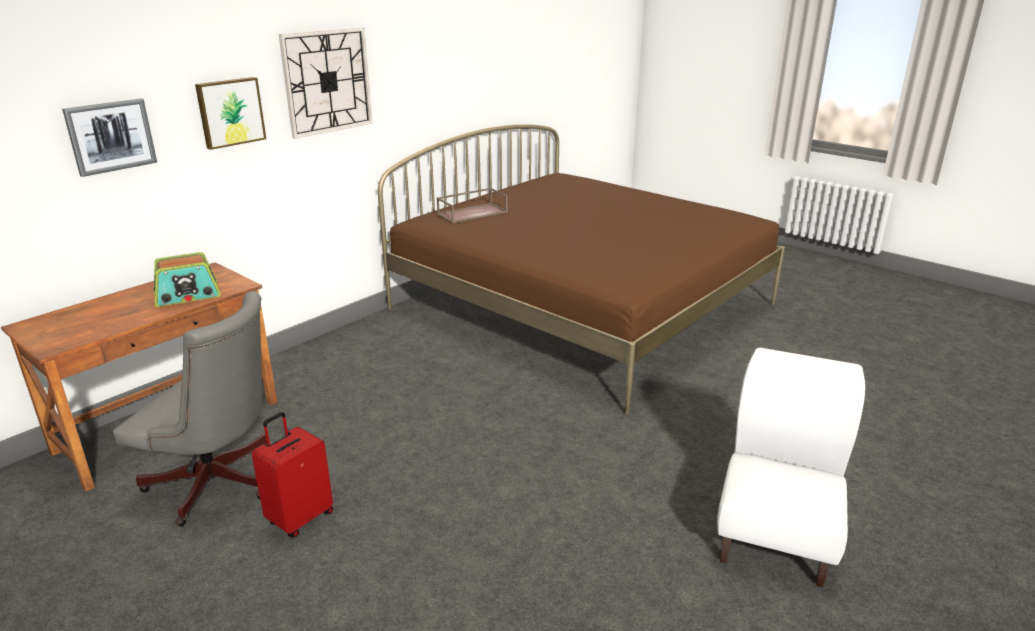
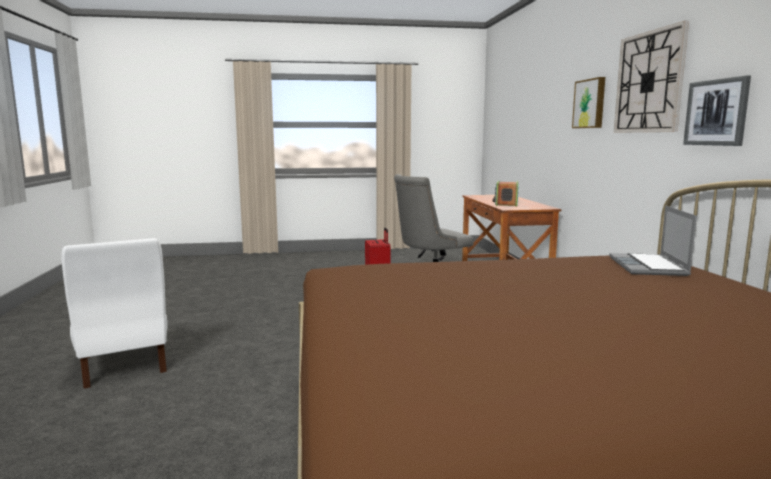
camera: 130 degrees right, 15 degrees down
picture [62,98,157,177] -> picture moved to [683,75,751,146]
brown tray [437,188,508,224] -> laptop [609,205,697,276]

